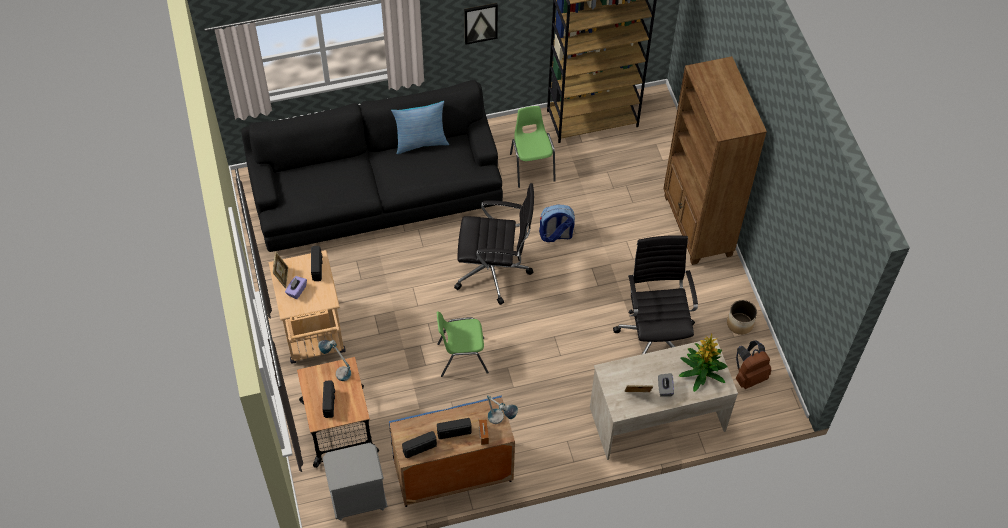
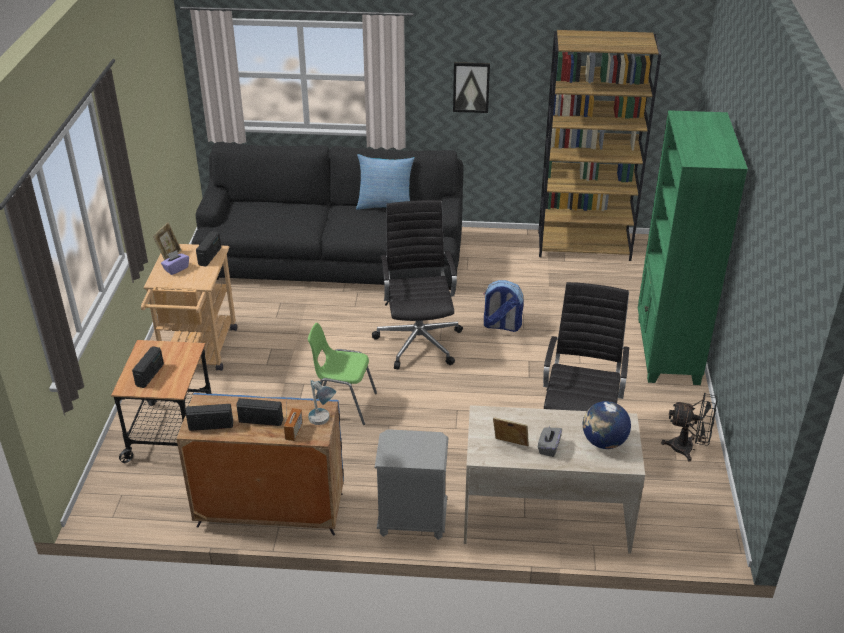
camera: 20 degrees right, 20 degrees down
table lamp [318,340,351,381] -> none
grey nightstand [323,443,388,520] -> grey nightstand moved to [374,429,448,540]
black office chair [454,183,534,305] -> black office chair turned 120 degrees counterclockwise [372,200,463,369]
green chair [510,106,556,188] -> none
brown bookcase [663,56,767,265] -> green bookcase [638,110,748,385]
potted plant [679,334,727,392] -> globe [583,401,631,449]
planter [727,300,757,335] -> black fan [661,393,718,461]
brown backpack [736,340,771,389] -> none

